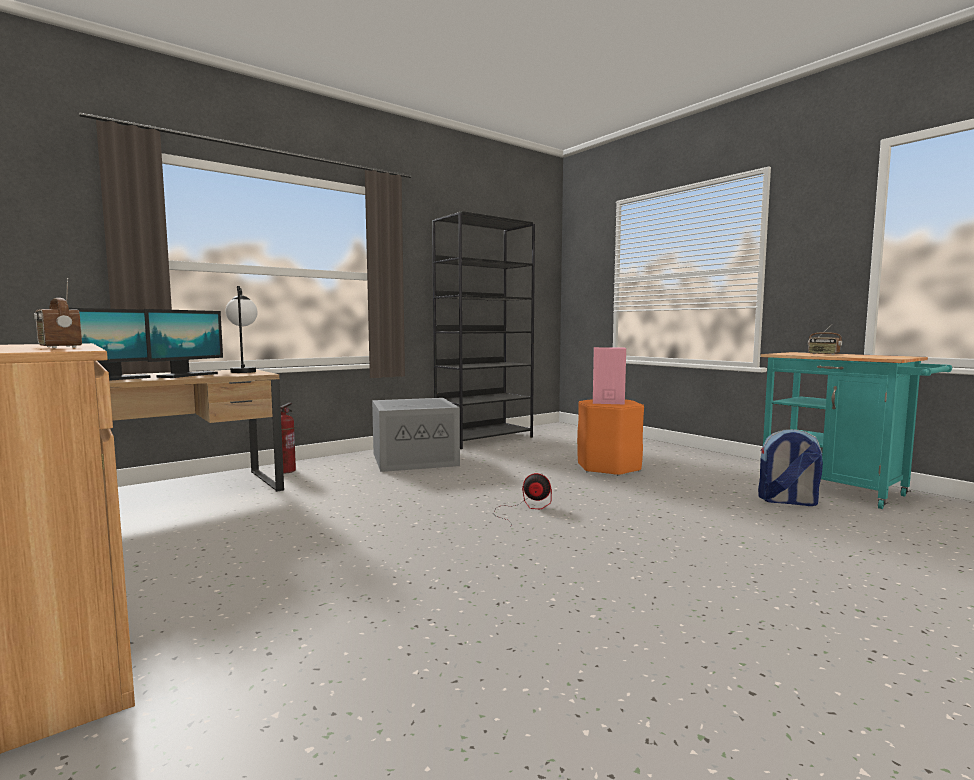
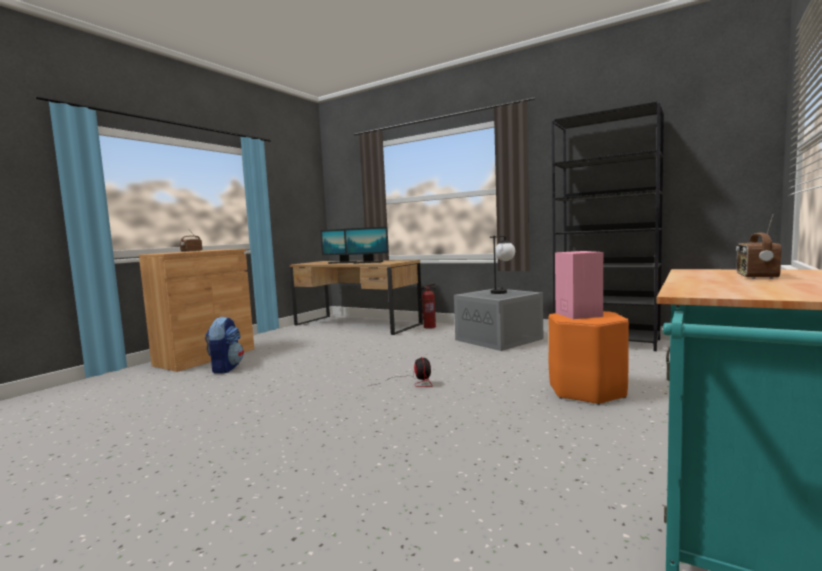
camera: 70 degrees right, 0 degrees up
table lamp [226,286,258,373] -> table lamp moved to [490,236,515,294]
backpack [758,429,823,506] -> backpack moved to [205,316,244,374]

